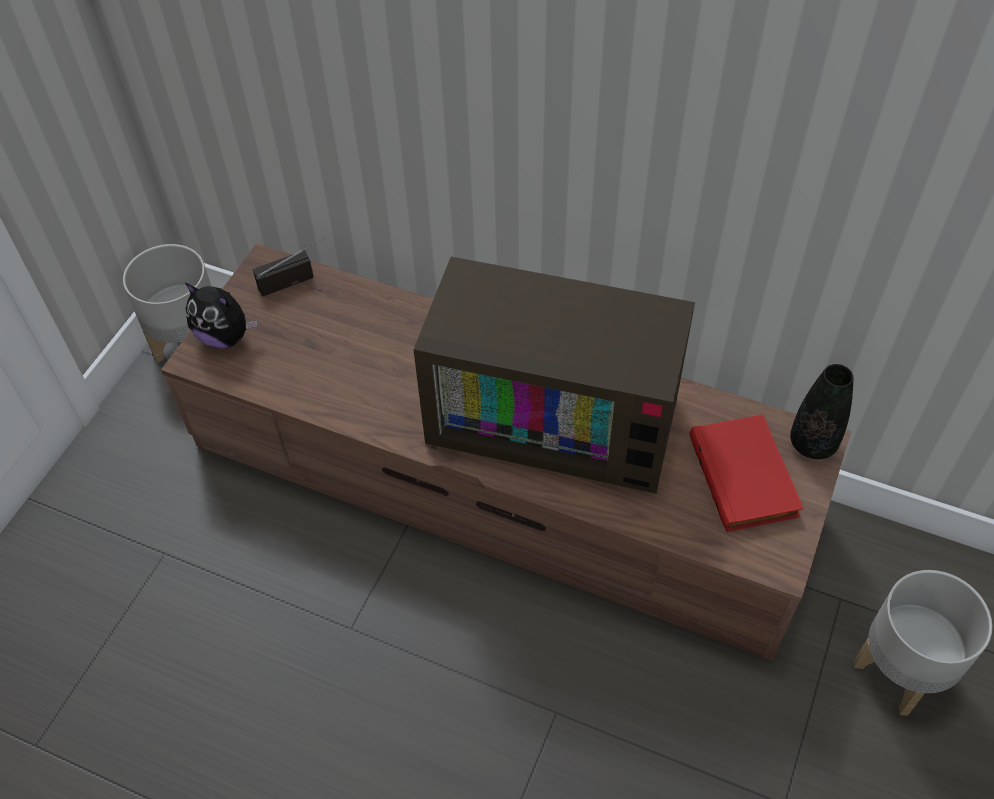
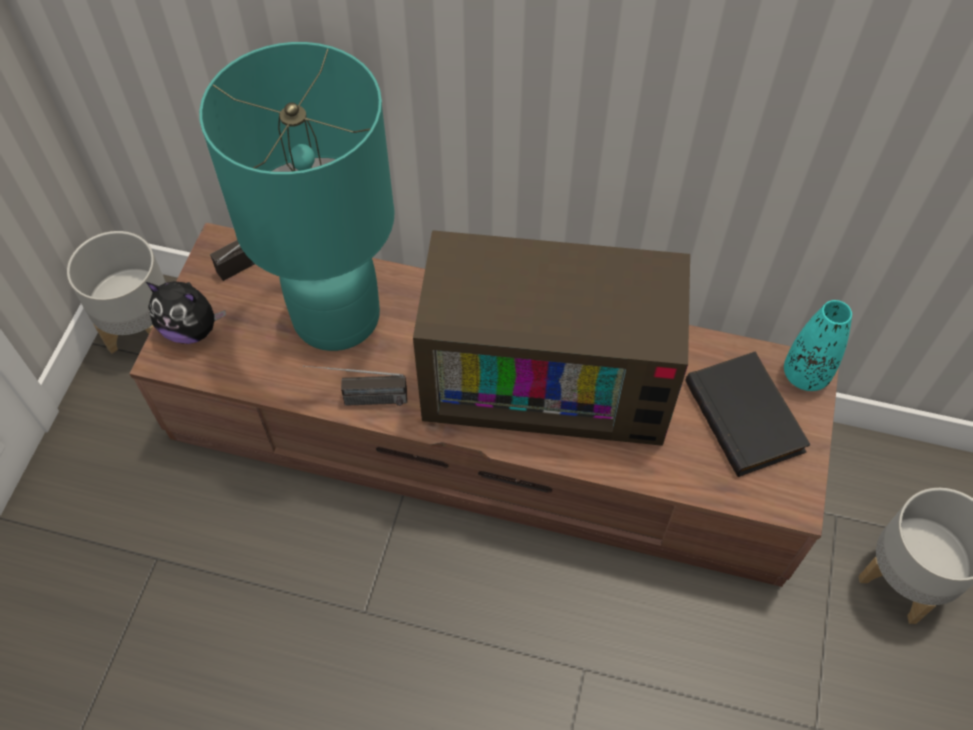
camera: 10 degrees left, 5 degrees up
red book [689,414,804,532] -> black book [686,351,811,477]
black vase [790,364,853,459] -> turquoise vase [784,300,852,391]
none -> turquoise table lamp [199,42,395,351]
none -> radio [303,365,407,406]

